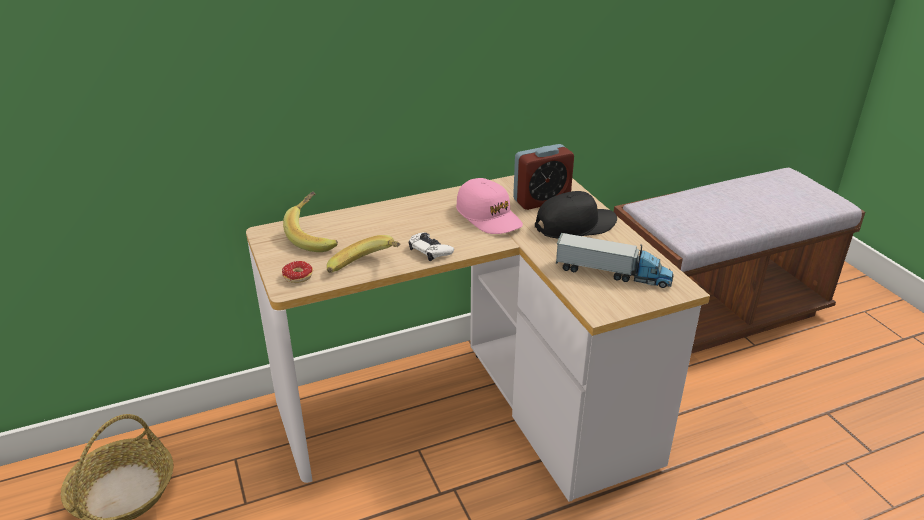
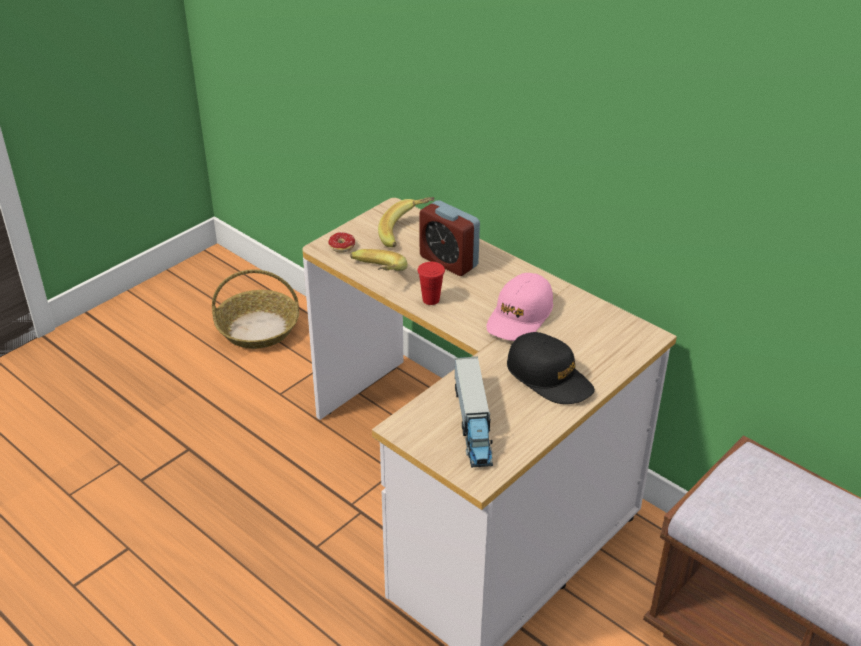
camera: 65 degrees right, 5 degrees up
white game controller [408,232,454,261] -> red cup [418,262,445,305]
alarm clock [513,144,574,210] -> alarm clock moved to [420,200,480,276]

